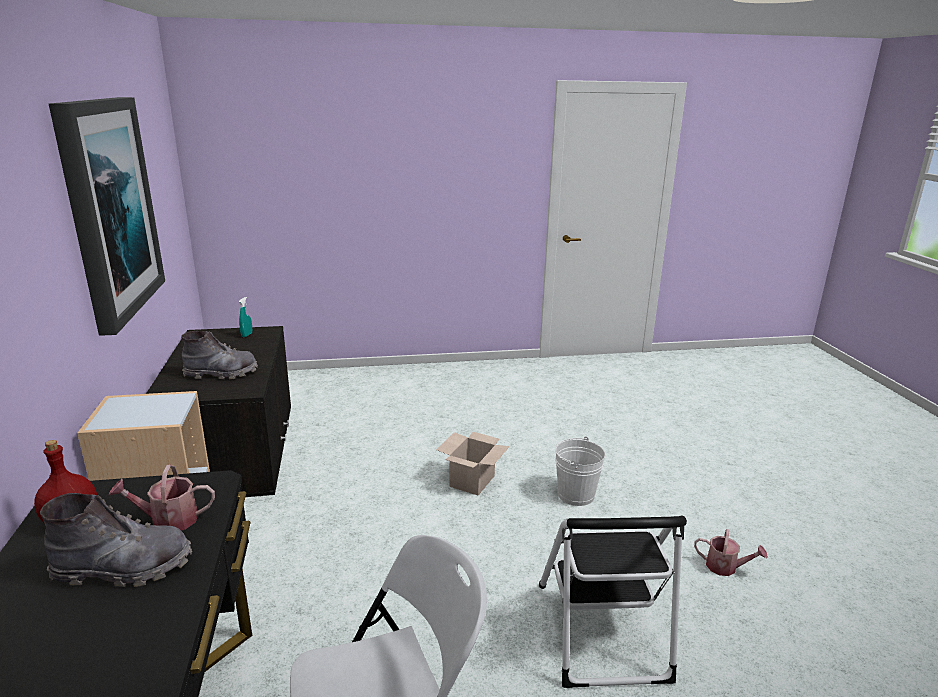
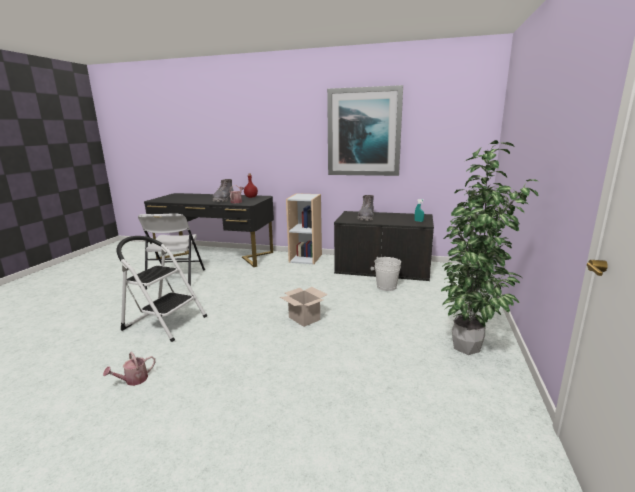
camera: 115 degrees right, 5 degrees down
white bucket [555,436,605,506] -> white bucket moved to [375,257,401,291]
none -> potted plant [441,140,539,355]

